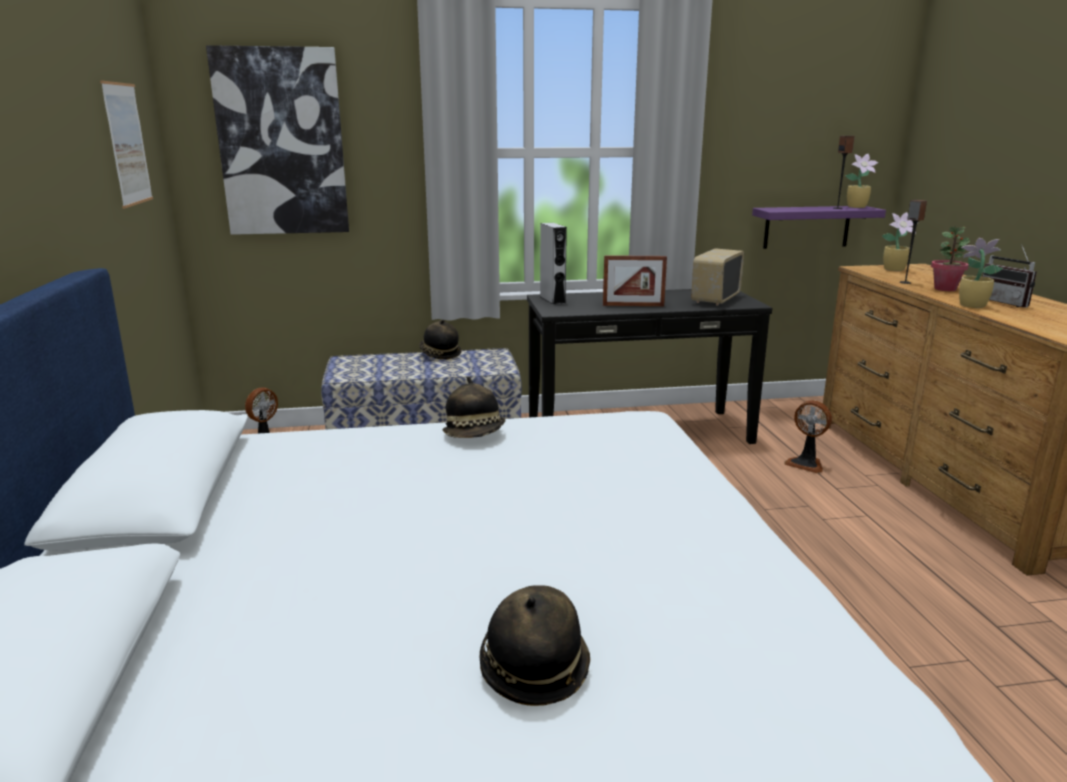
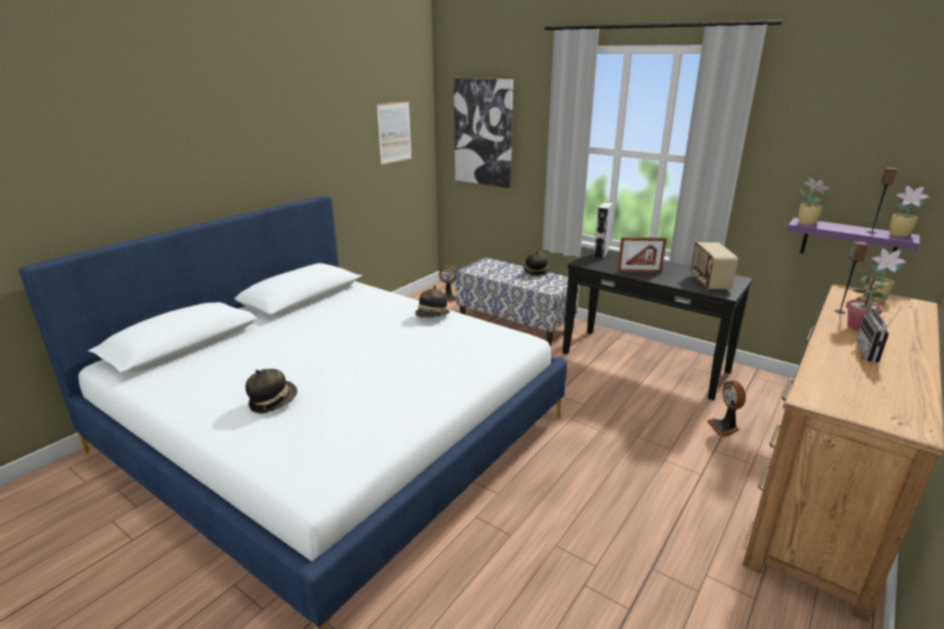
camera: 45 degrees right, 5 degrees up
picture frame [603,255,667,306] -> picture frame turned 45 degrees counterclockwise [617,237,667,273]
radio [691,248,744,305] -> radio turned 75 degrees counterclockwise [691,242,738,290]
potted plant [959,238,1003,308] -> potted plant moved to [798,178,830,225]

